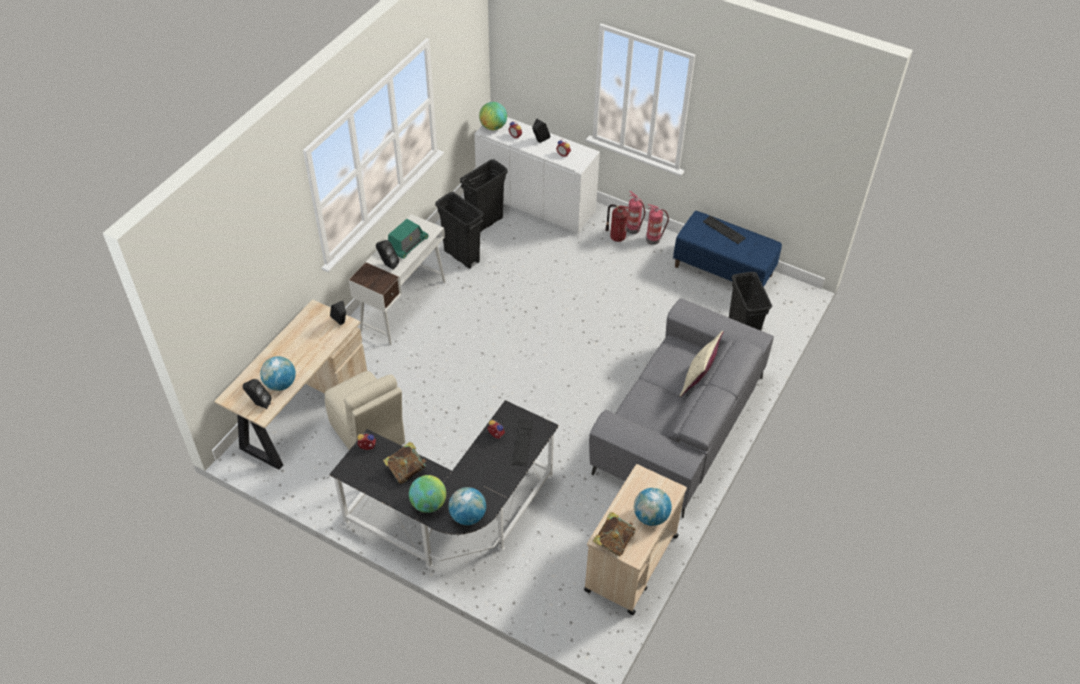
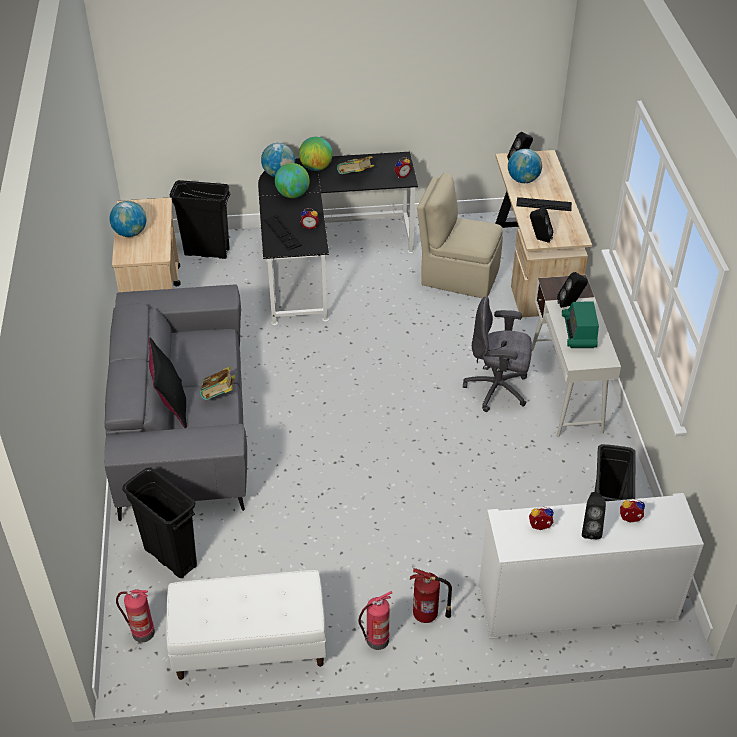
camera: 145 degrees right, 5 degrees down
black trash can [435,192,484,269] -> black trash can moved to [170,180,231,259]
globe [479,102,507,130] -> globe moved to [275,163,310,198]
book [593,512,636,556] -> book moved to [200,366,235,400]
fire extinguisher [626,191,645,234] -> fire extinguisher moved to [116,590,155,642]
blue bench [673,211,782,287] -> white bench [166,570,326,680]
beige pillow [680,331,724,397] -> black pillow [149,338,187,428]
keyboard [703,216,746,244] -> keyboard moved to [516,197,572,211]
none -> grey office chair [463,296,532,412]

